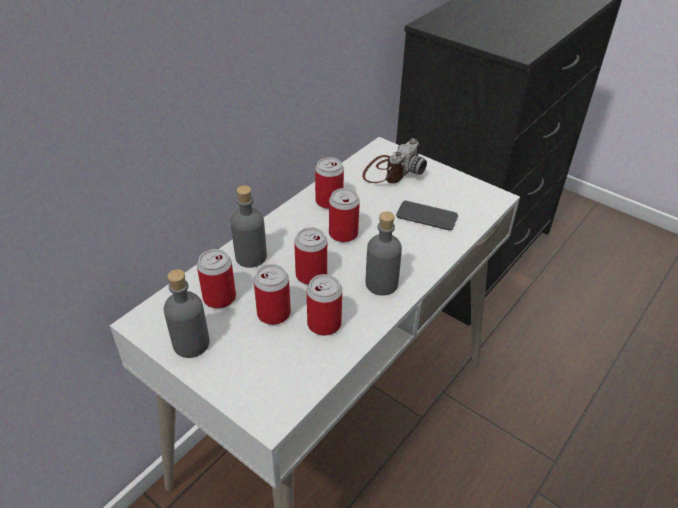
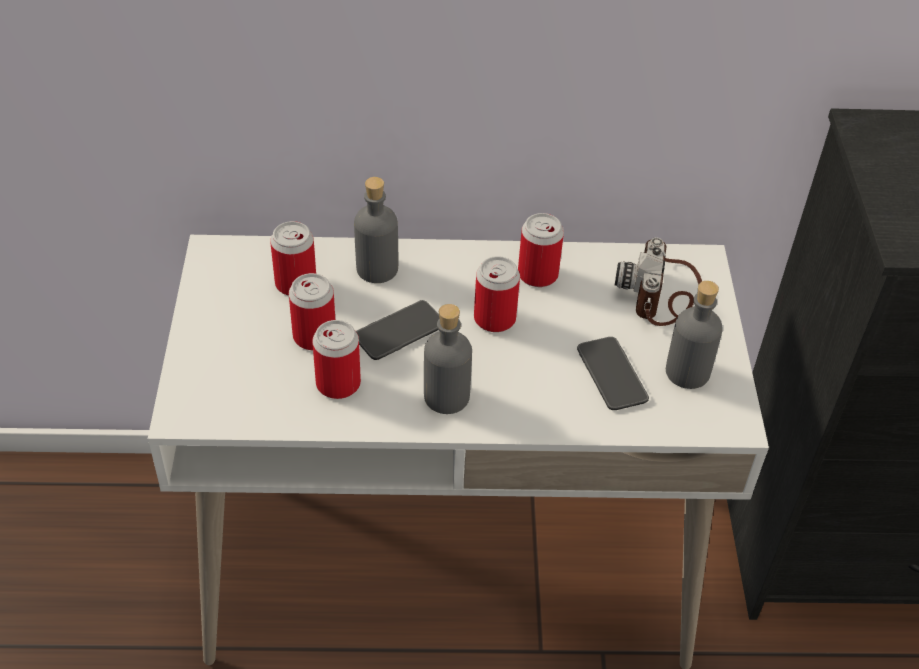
camera: 50 degrees right, 5 degrees up
grey bottle [164,269,210,358] -> grey bottle moved to [666,281,723,389]
can [294,227,327,285] -> phone [356,300,440,360]
camera [362,139,427,184] -> camera turned 105 degrees clockwise [615,237,702,326]

